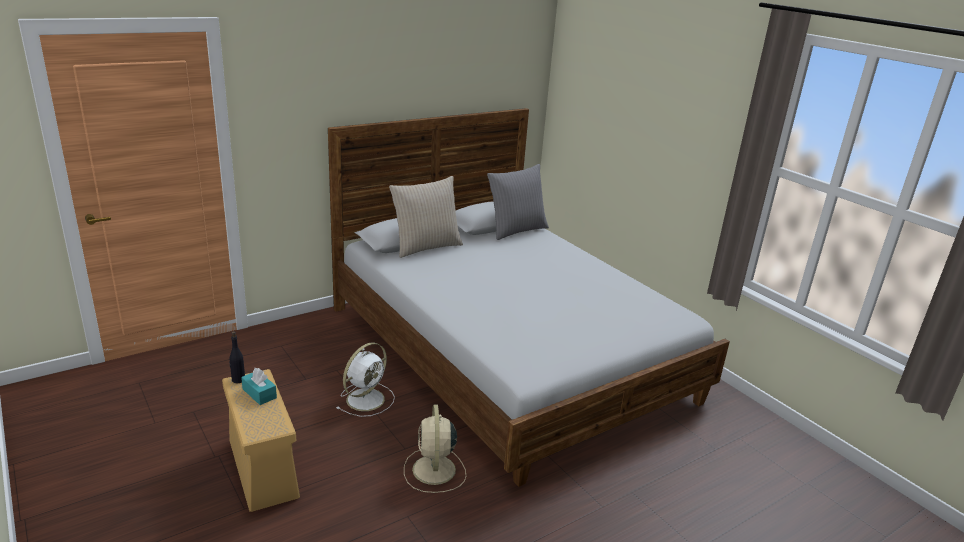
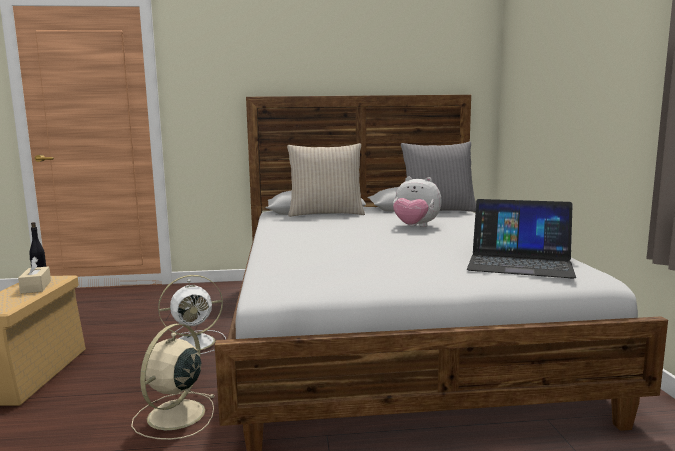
camera: 30 degrees right, 15 degrees down
turquoise tissue box [241,368,277,405] -> beige tissue box [18,257,51,294]
none -> plush toy [393,176,442,227]
none -> laptop [467,199,576,279]

